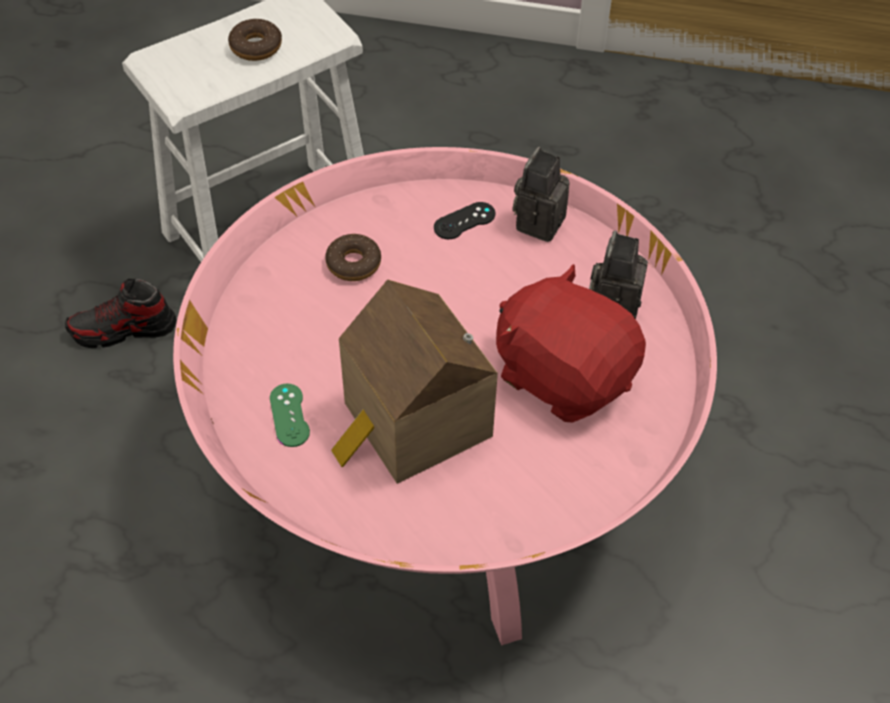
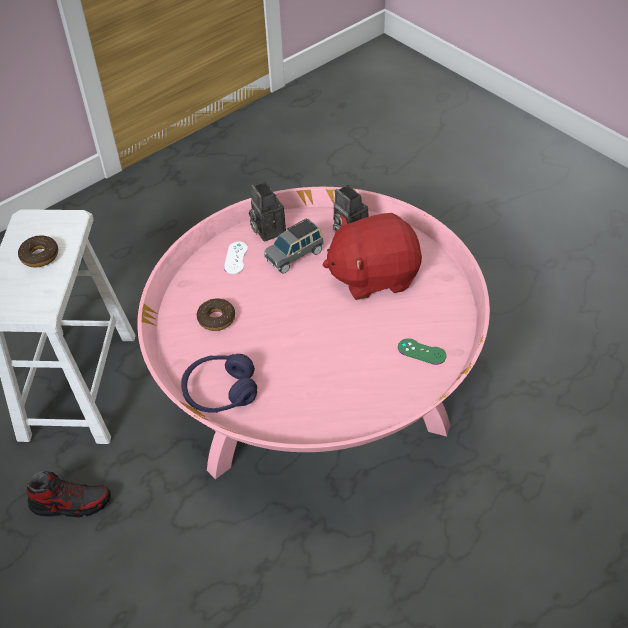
camera: 50 degrees left, 5 degrees down
shoe [65,279,176,348] -> shoe turned 120 degrees counterclockwise [27,471,111,518]
green game controller [270,383,310,447] -> green game controller moved to [398,339,447,365]
toy house [331,279,498,484] -> none
black game controller [434,202,495,239] -> white game controller [224,241,248,274]
none -> purple headphones [181,354,257,413]
none -> grey toy car [264,218,324,274]

